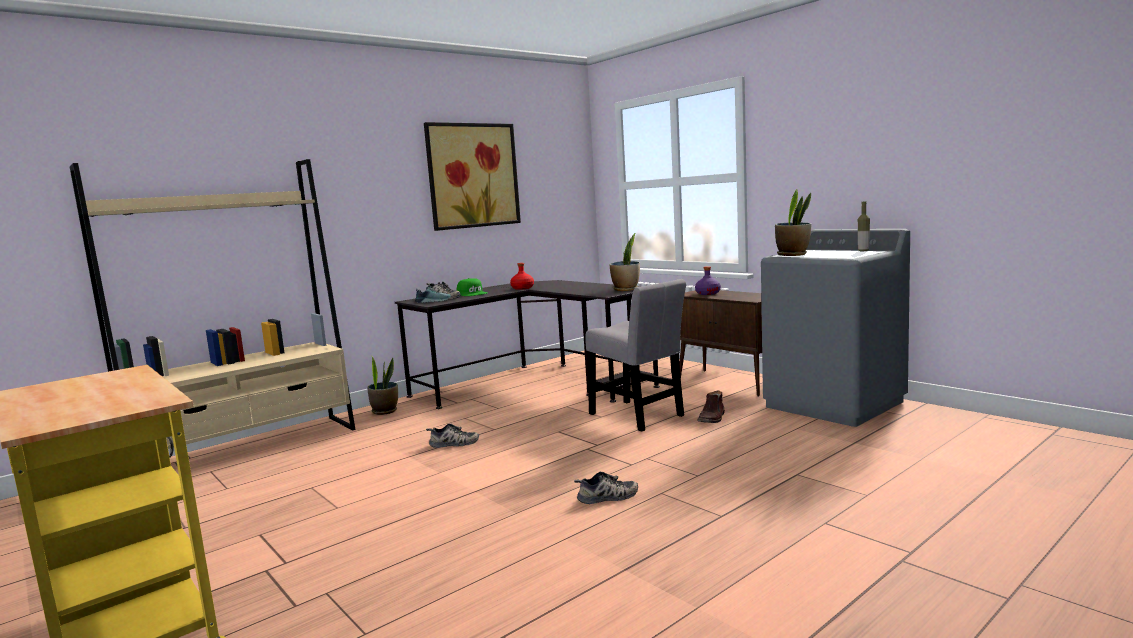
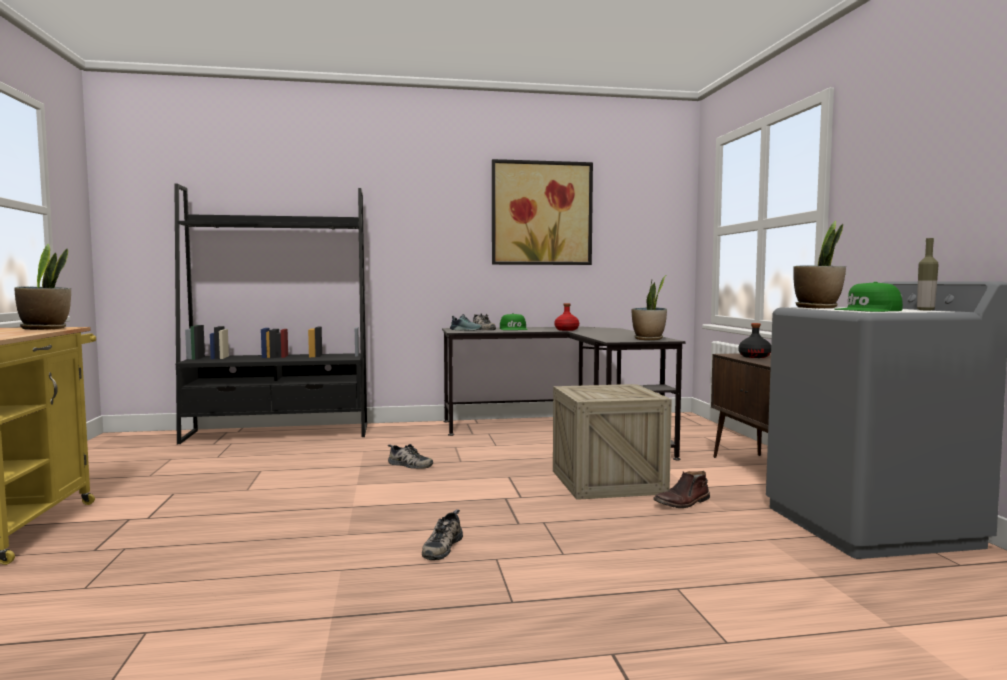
camera: 30 degrees right, 5 degrees down
beige bookcase [70,159,355,449] -> black bookcase [174,184,367,444]
potted plant [367,357,398,415] -> potted plant moved to [14,244,71,330]
shoe [574,472,638,504] -> shoe turned 90 degrees clockwise [422,509,463,560]
grey chair [585,279,686,432] -> crate [553,384,672,500]
purple bottle [695,266,721,295] -> black bottle [738,323,771,358]
none -> green cap [834,282,903,312]

